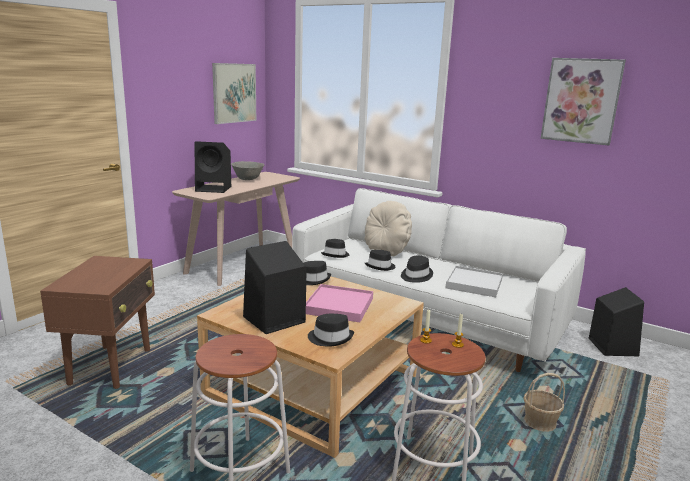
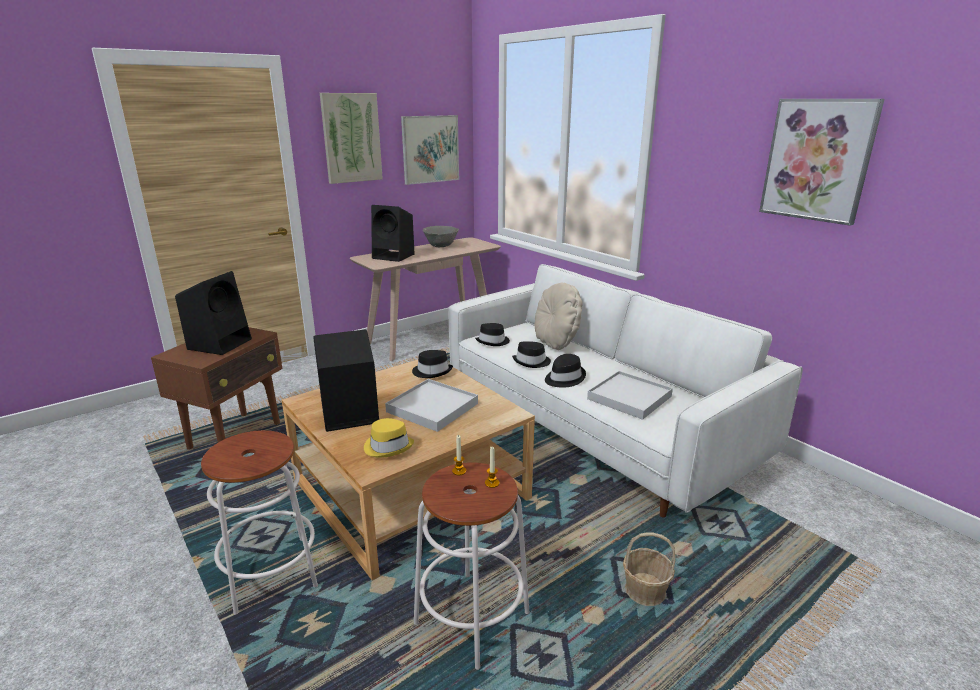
camera: 20 degrees right, 5 degrees up
pink tray [306,284,373,322] -> white tray [385,379,478,432]
black hat [308,314,354,347] -> yellow hat [364,418,414,458]
black speaker [589,287,644,356] -> black speaker moved to [175,271,252,355]
none -> picture [320,93,383,184]

